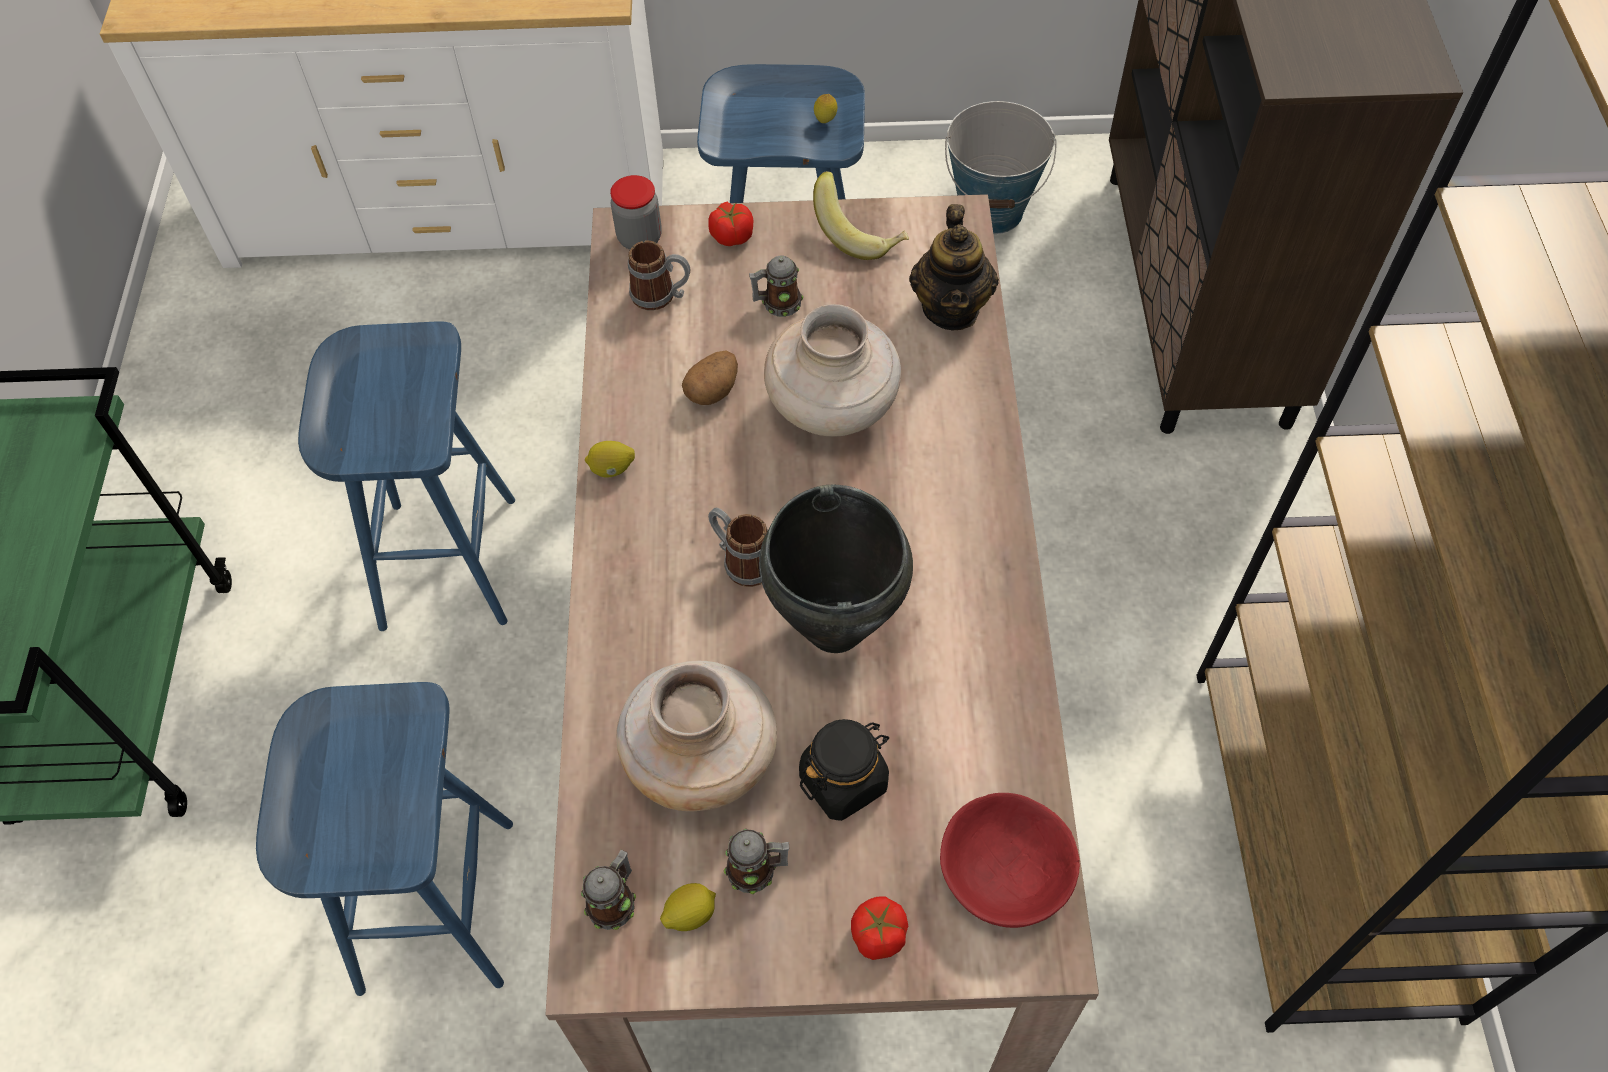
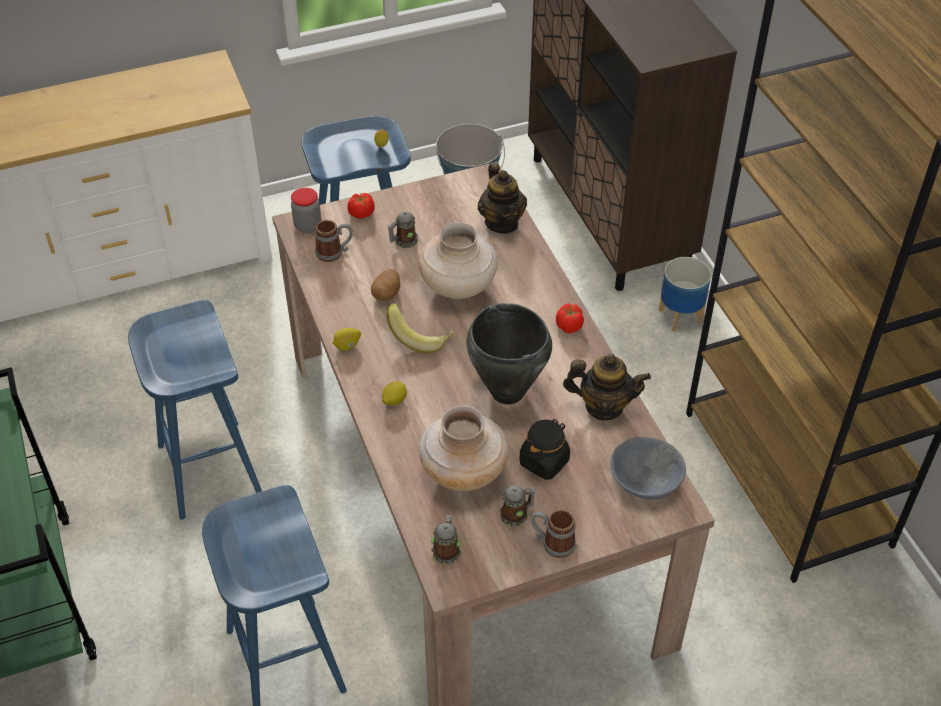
camera: 20 degrees left, 10 degrees down
lemon [660,883,716,931] -> lemon moved to [382,381,407,406]
mug [708,508,768,587] -> mug moved to [531,510,576,558]
banana [813,171,909,260] -> banana moved to [387,303,455,353]
tomato [851,896,908,960] -> tomato moved to [556,303,584,333]
red bowl [940,793,1080,928] -> grey bowl [610,437,686,499]
none -> teapot [563,354,651,420]
none -> planter [659,257,711,332]

